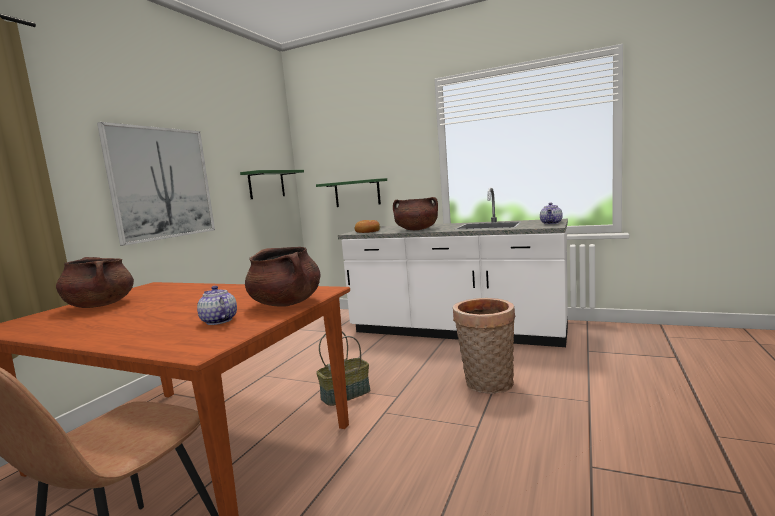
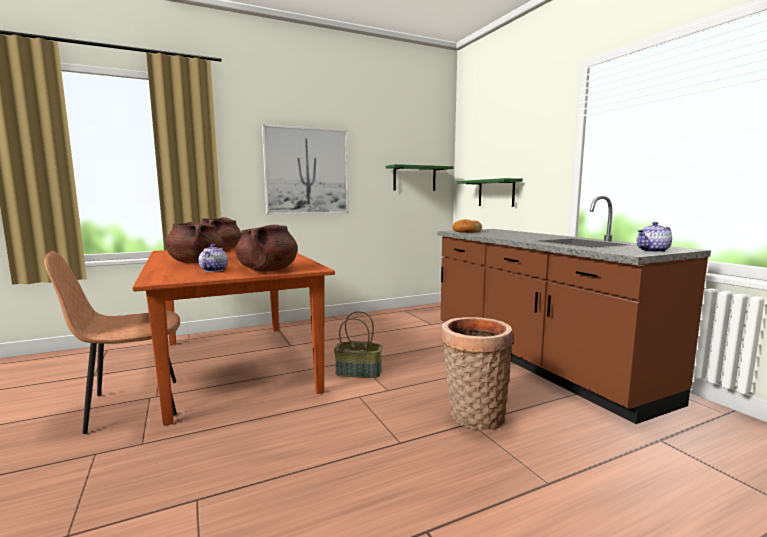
camera: 40 degrees right, 0 degrees up
white counter [338,187,568,347] -> brown counter [438,196,711,424]
brown cooking pot [393,197,438,230] -> brown cooking pot moved to [165,222,224,263]

